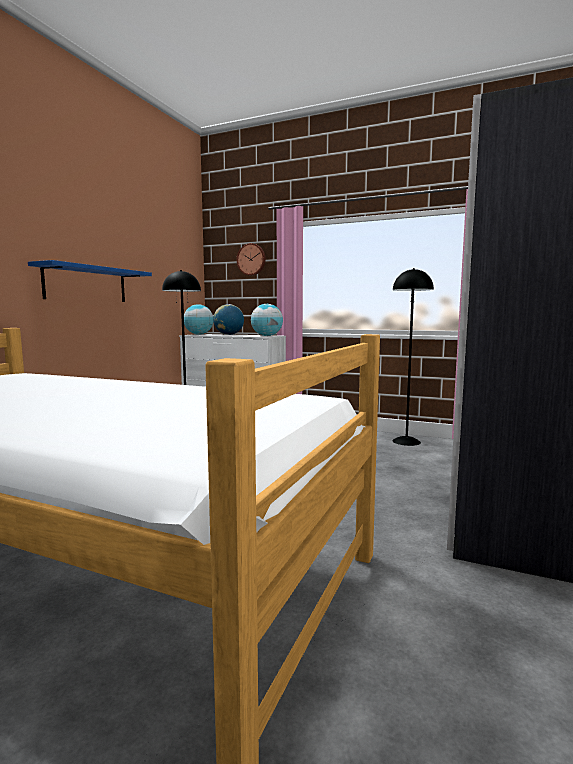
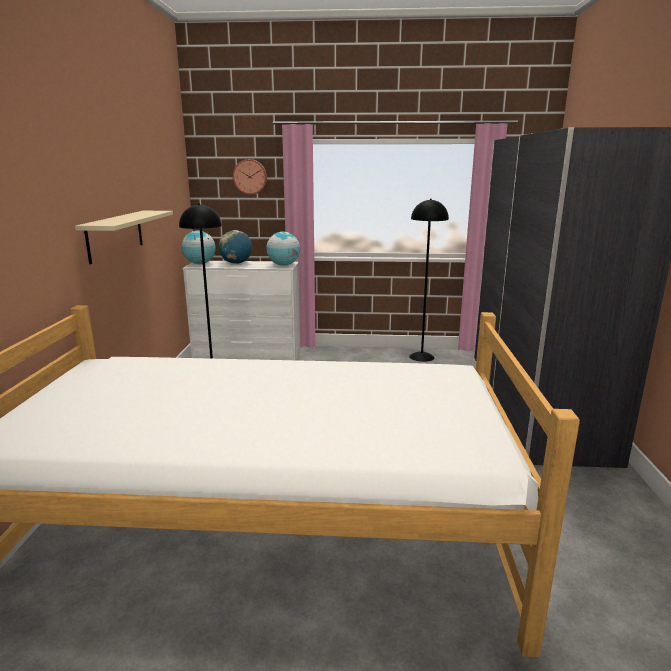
camera: 20 degrees left, 10 degrees up
blue shelf [28,260,152,302] -> beige shelf [75,211,173,264]

